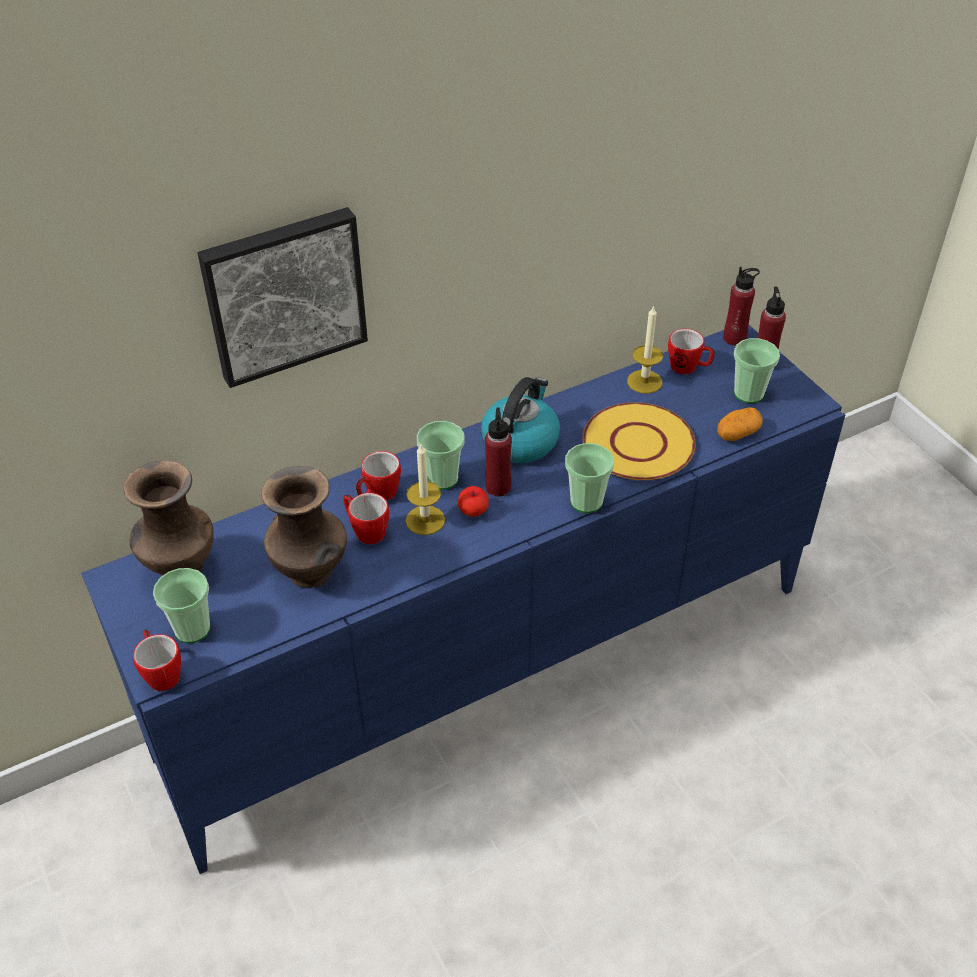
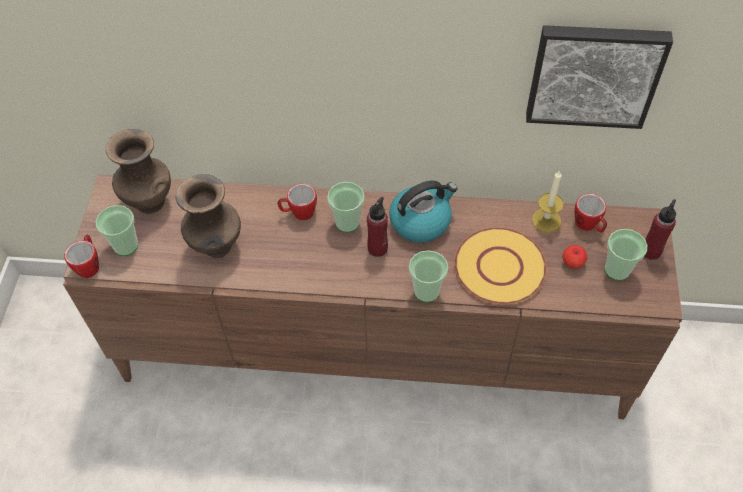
camera: 35 degrees right, 10 degrees up
blue cabinet [81,325,846,874] -> brown cabinet [63,175,683,419]
picture [197,207,368,388] -> picture moved to [526,25,673,129]
mug [343,493,389,544] -> none
candle [406,443,445,535] -> none
apple [458,486,489,517] -> apple moved to [562,245,587,269]
potato [717,407,763,441] -> none
red bottle [723,267,760,346] -> none

